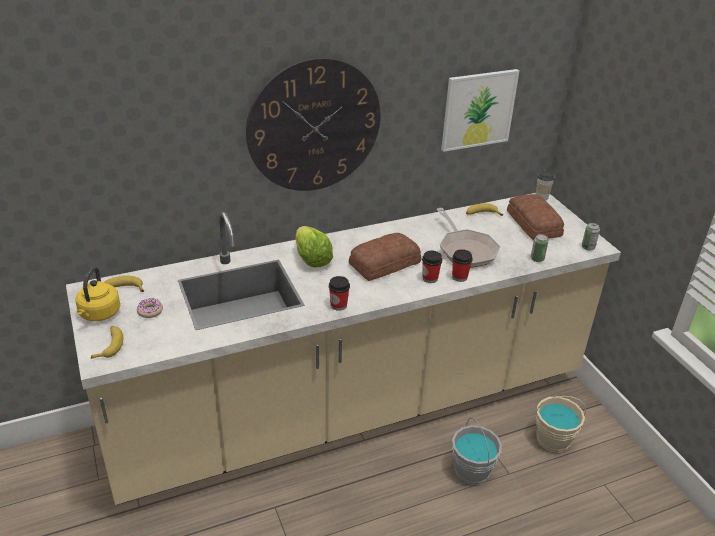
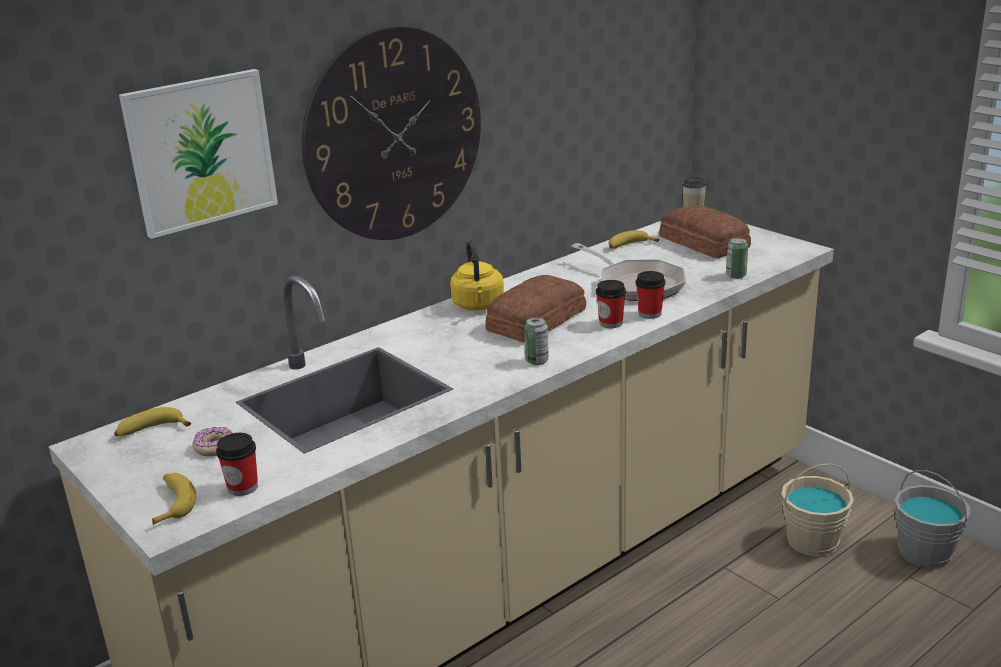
camera: 15 degrees left, 10 degrees down
yellow kettle [75,267,120,321] -> yellow kettle moved to [450,240,504,310]
lettuce [296,226,333,267] -> none
cup [329,276,350,311] -> cup moved to [216,433,258,496]
picture [441,69,519,152] -> picture moved to [119,69,278,239]
grey bucket [452,418,502,485] -> grey bucket moved to [895,470,971,568]
can [582,223,600,250] -> can moved to [524,318,549,365]

